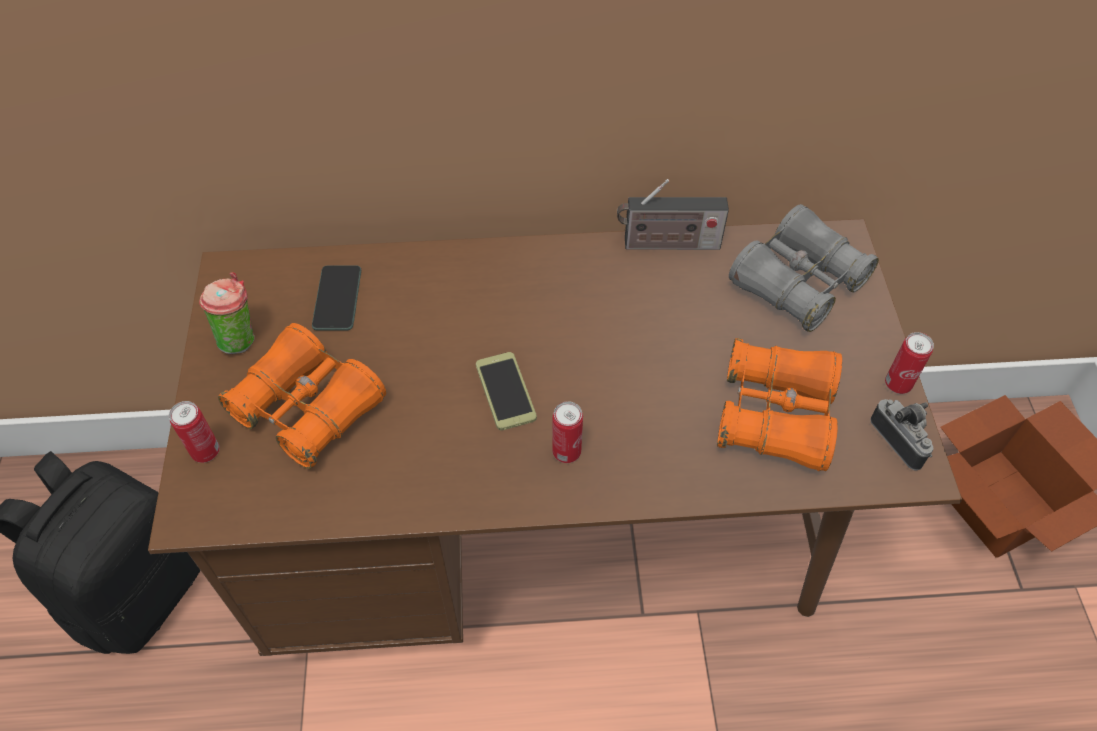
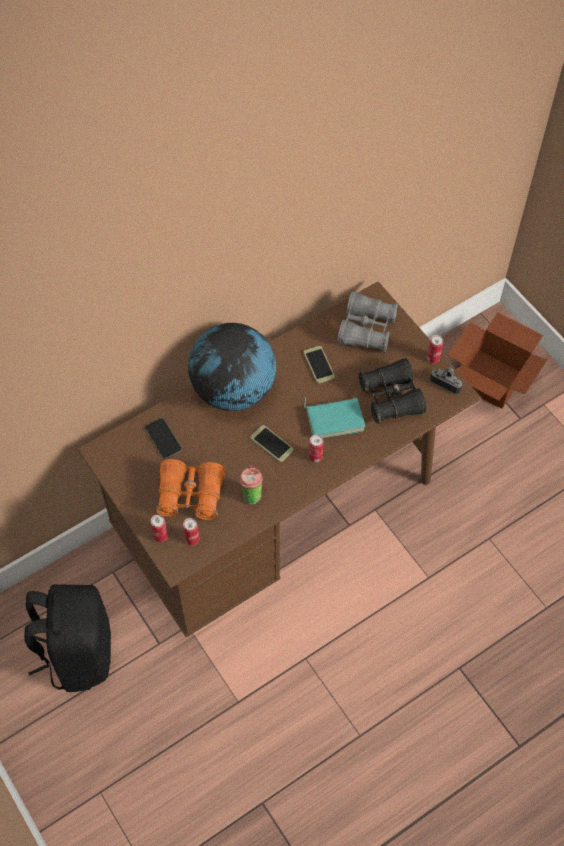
camera: 30 degrees left, 5 degrees up
cup [199,272,255,354] -> cup moved to [238,464,263,504]
radio [617,179,729,250] -> none
orange binoculars [717,338,842,471] -> black binoculars [358,358,426,424]
none -> can [183,518,199,545]
none -> globe [188,323,276,411]
none -> phone [304,346,335,384]
none -> turquoise book [304,397,366,438]

